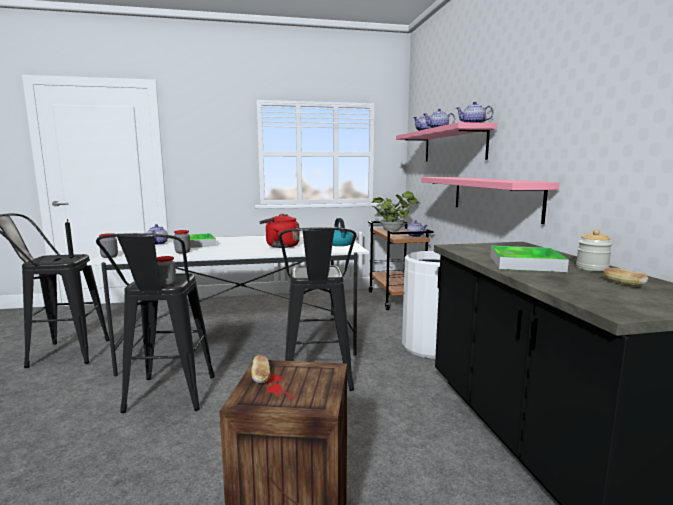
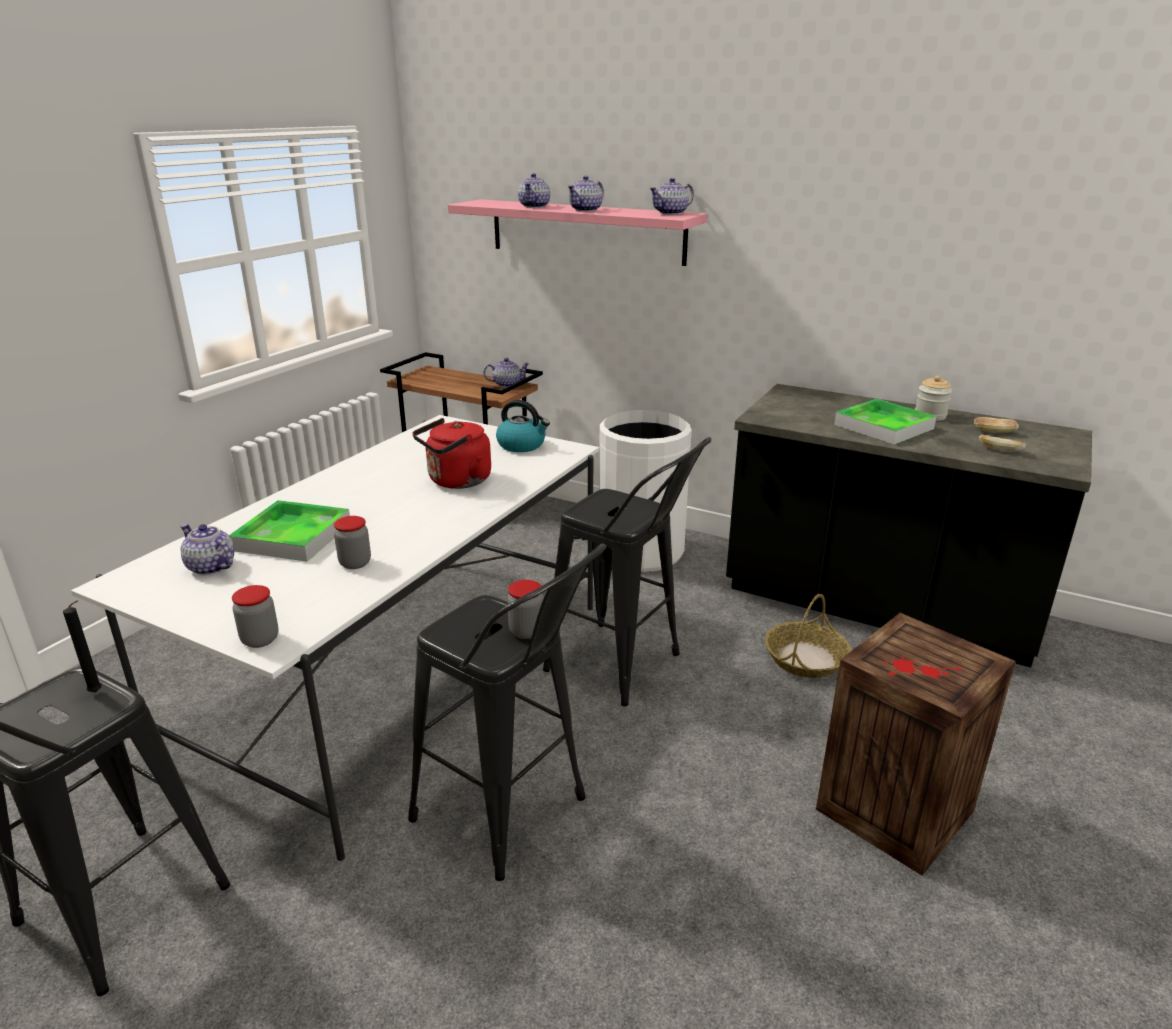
camera: 50 degrees left, 15 degrees up
bread [251,355,270,383] -> bread moved to [979,435,1026,452]
potted plant [372,191,419,232] -> none
pink shelf [421,177,559,224] -> none
none -> basket [765,594,851,678]

